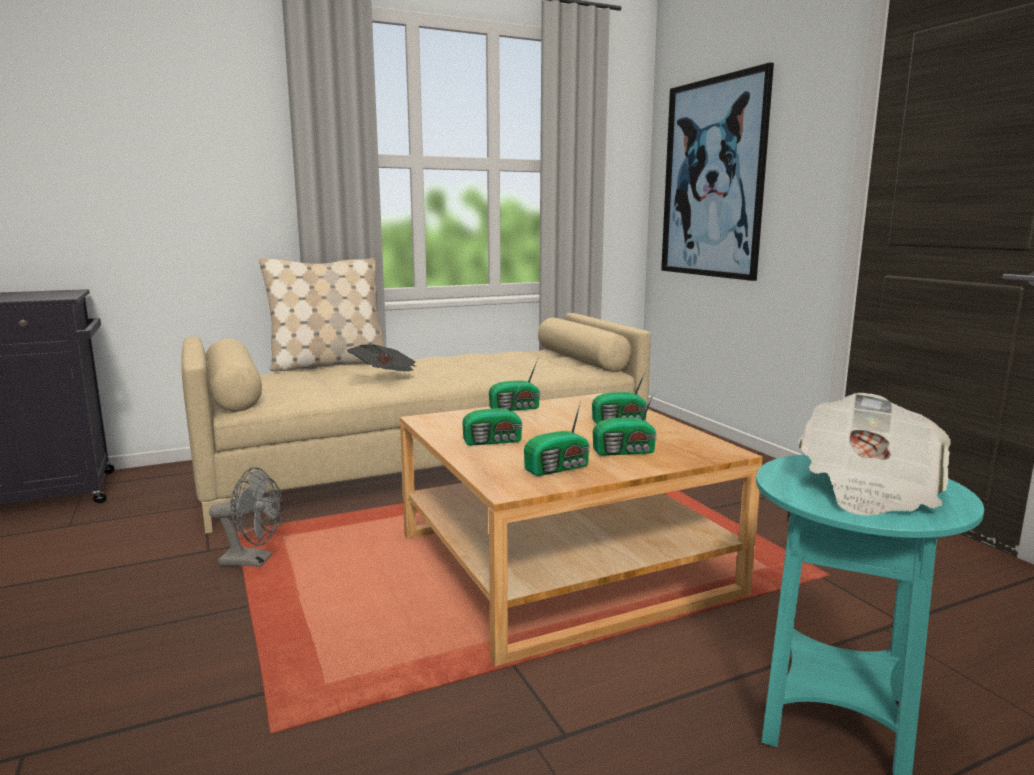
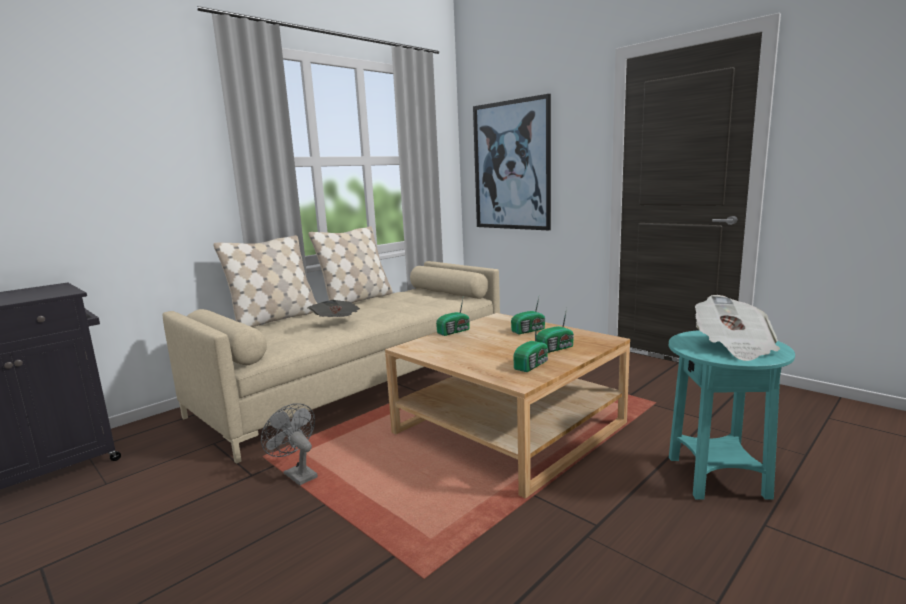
camera: 20 degrees left, 0 degrees up
grey fan [209,467,283,567] -> grey fan turned 120 degrees counterclockwise [261,403,318,486]
radio [462,383,523,446] -> none
none -> beige pillow [308,226,393,303]

